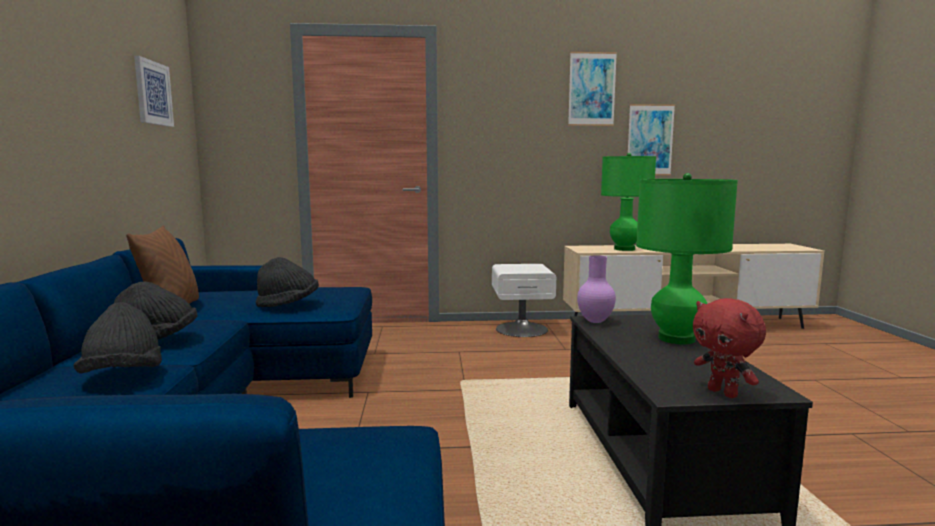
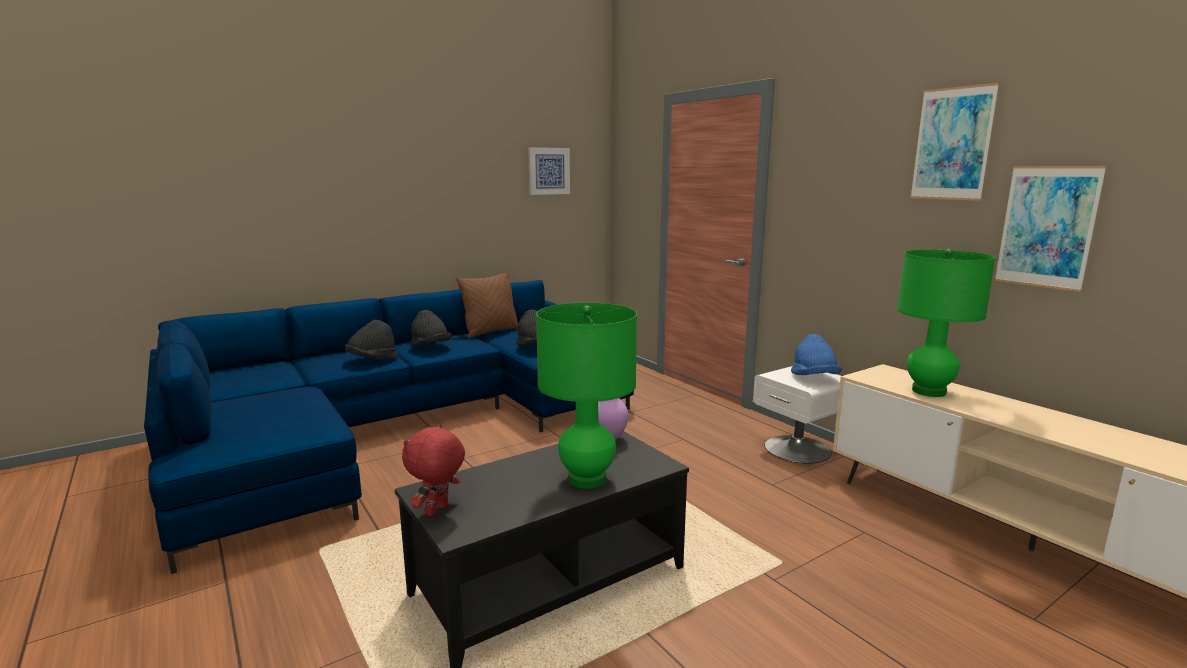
camera: 60 degrees right, 5 degrees up
none -> blue hat [791,334,842,375]

